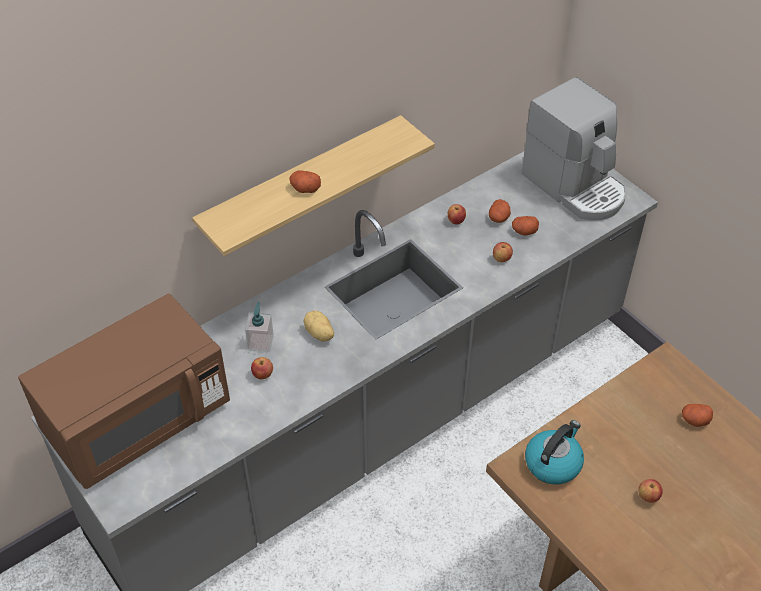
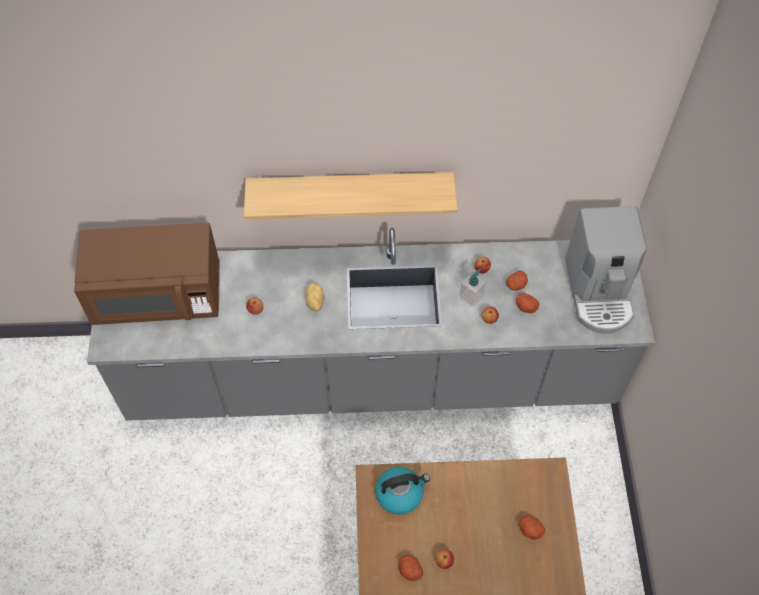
camera: 35 degrees right, 10 degrees up
soap dispenser [245,302,274,352] -> soap dispenser moved to [459,269,486,306]
potato [289,170,321,193] -> potato moved to [399,555,423,581]

